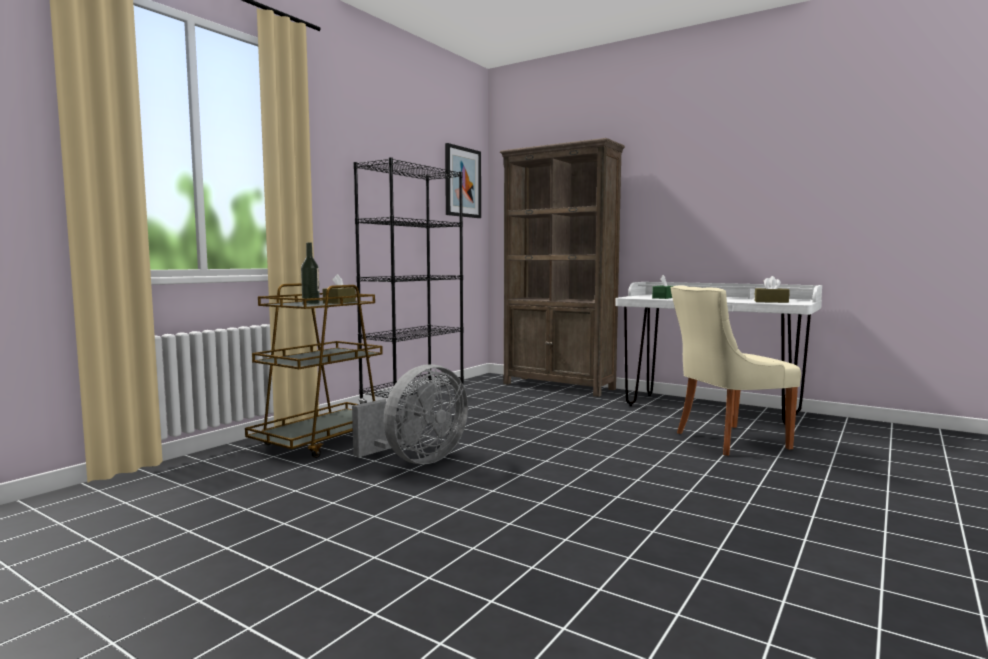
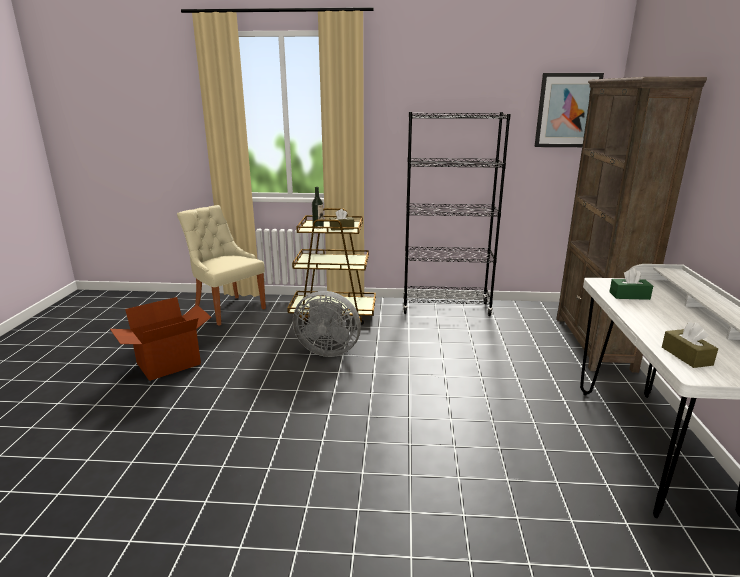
camera: 60 degrees right, 15 degrees up
beige chair [670,285,801,456] -> beige chair moved to [177,205,266,326]
none -> cardboard box [110,297,211,381]

